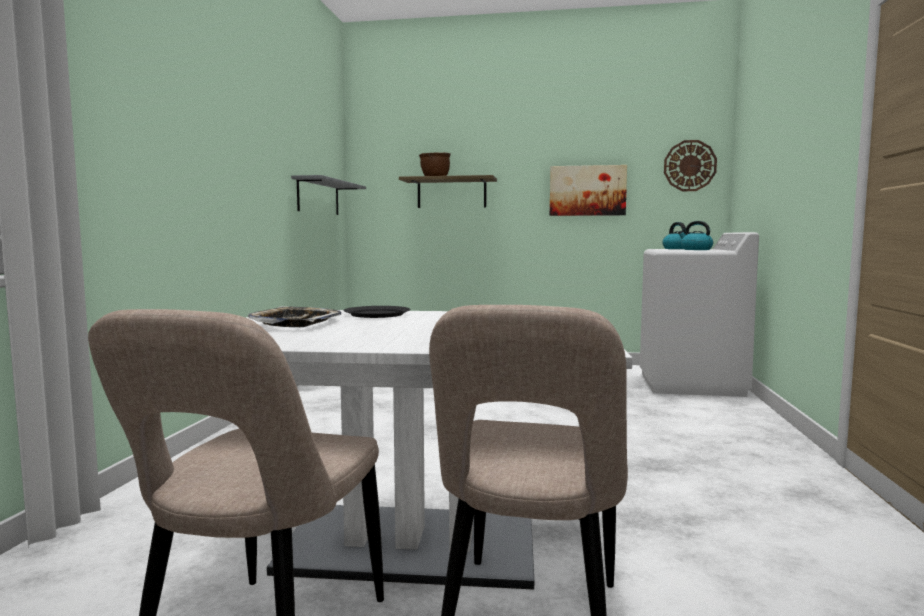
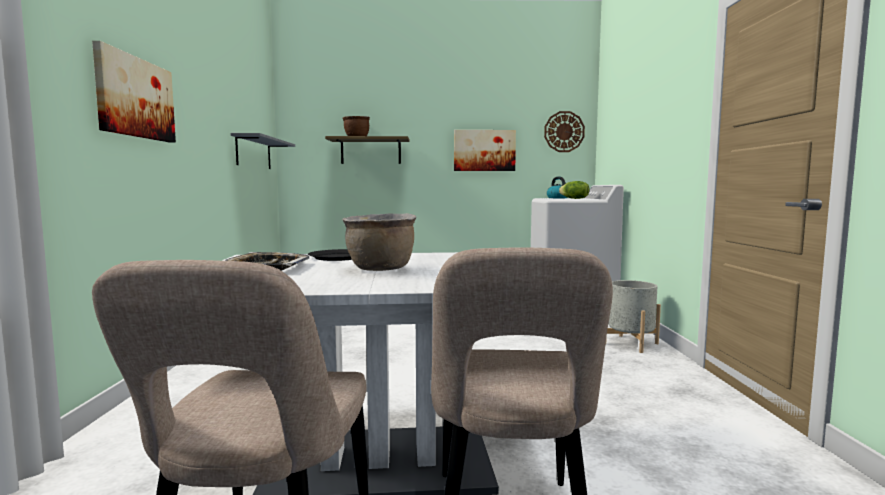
camera: 10 degrees left, 0 degrees up
kettle [678,221,713,250] -> lettuce [559,181,590,199]
none -> picture [92,41,176,143]
none -> brown cooking pot [342,213,416,271]
none -> grey planter [606,280,661,353]

